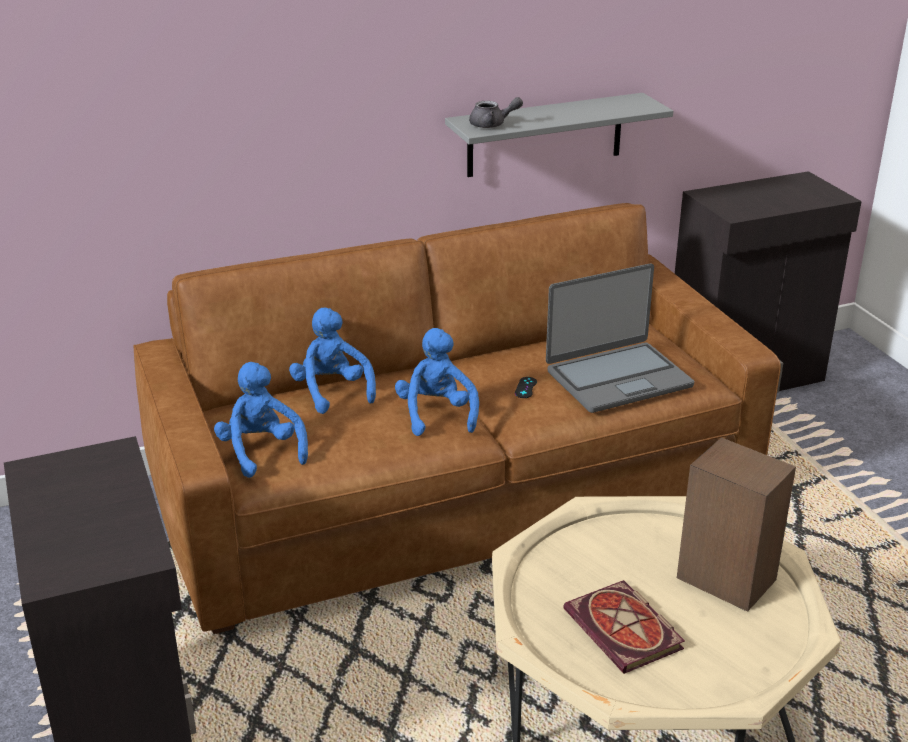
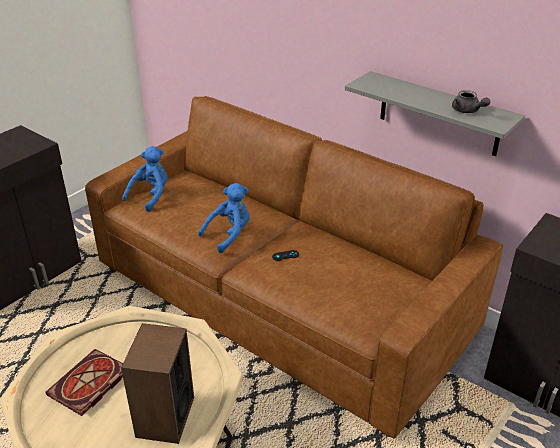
camera: 60 degrees right, 5 degrees up
blue plush toy [289,307,376,414] -> none
grey teapot [469,97,523,128] -> grey teapot moved to [452,90,490,113]
laptop [546,264,694,413] -> none

